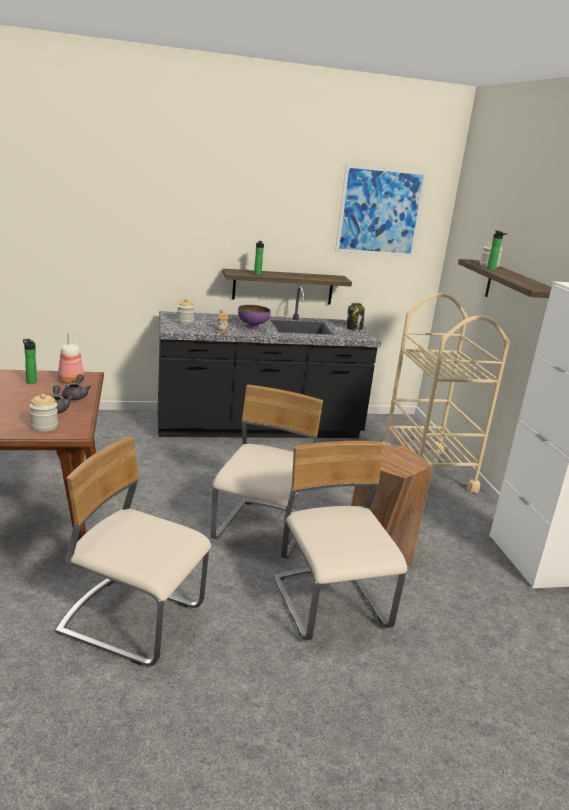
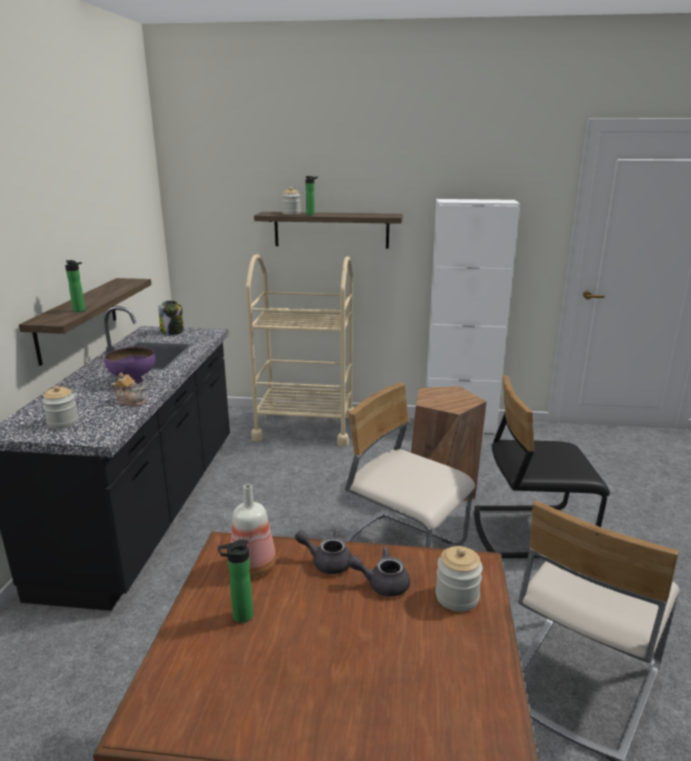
camera: 70 degrees left, 0 degrees up
beige chair [273,441,407,640] -> black chair [474,376,610,558]
picture [335,164,427,257] -> none

